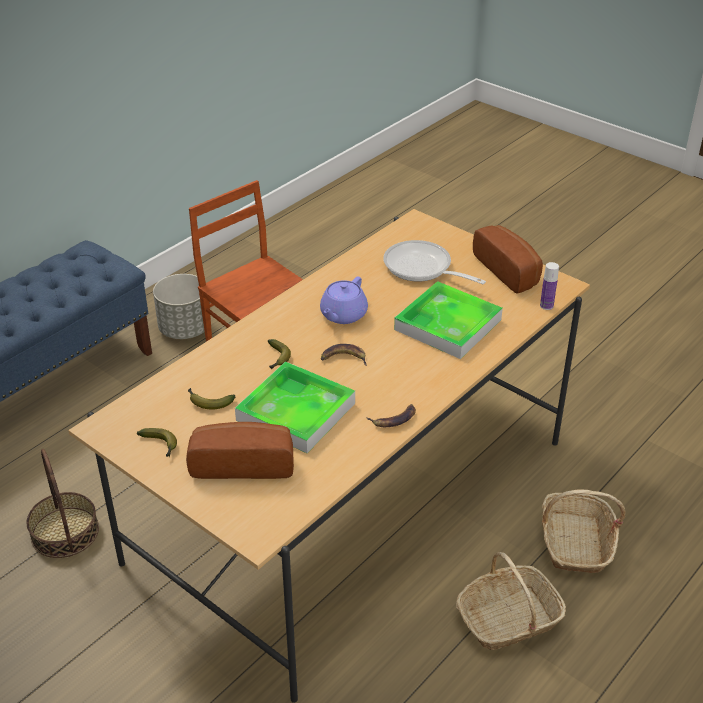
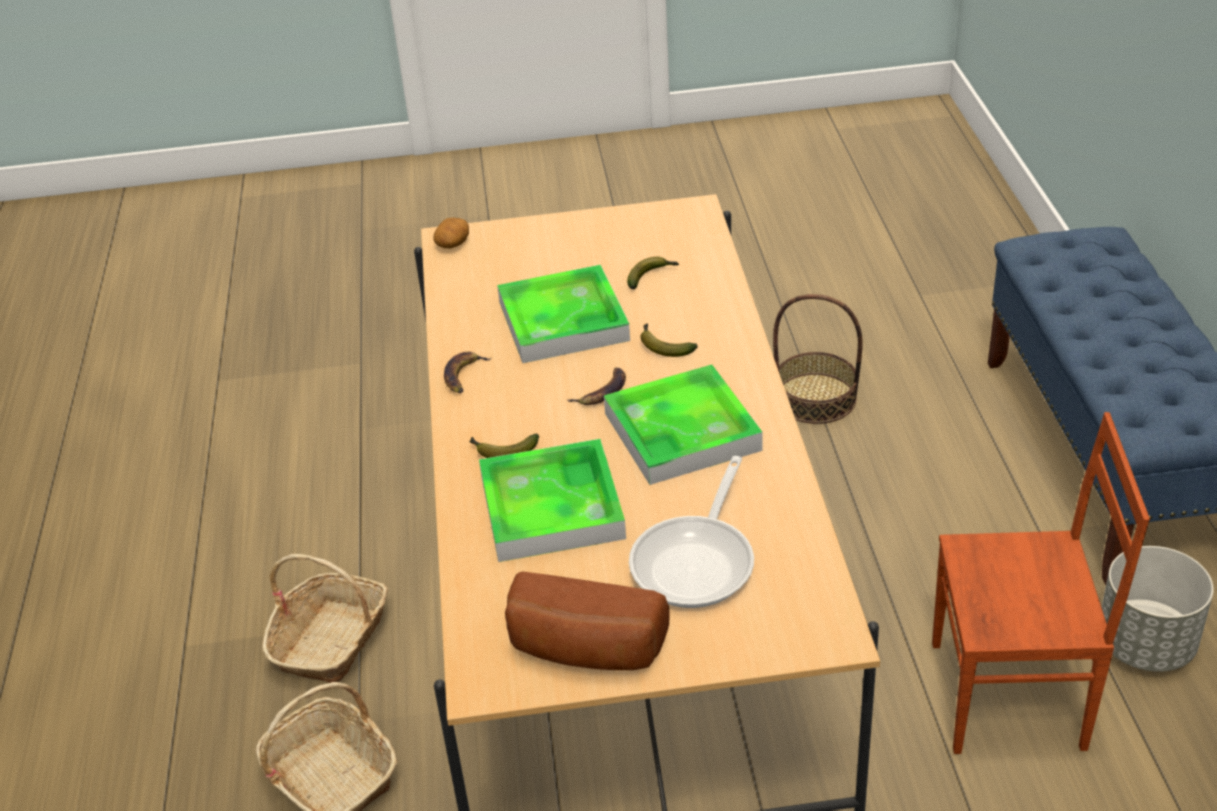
camera: 135 degrees right, 0 degrees up
banana [137,428,177,457] -> banana moved to [469,433,539,458]
bread [186,422,294,479] -> none
purple teapot [320,277,368,324] -> tray [604,365,763,485]
frying pan [383,240,486,284] -> frying pan turned 120 degrees clockwise [629,456,754,608]
bottle [540,262,559,310] -> none
none -> potato [433,218,469,248]

